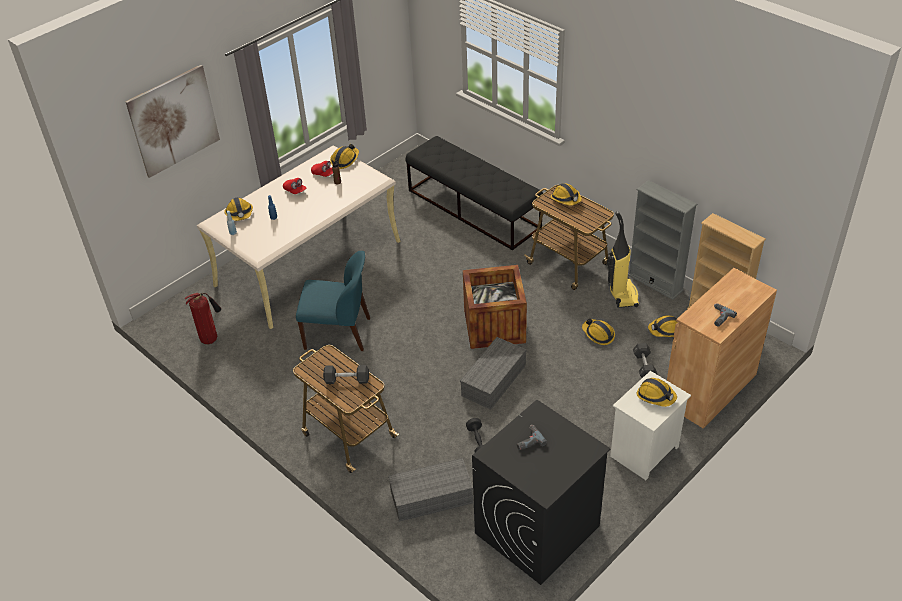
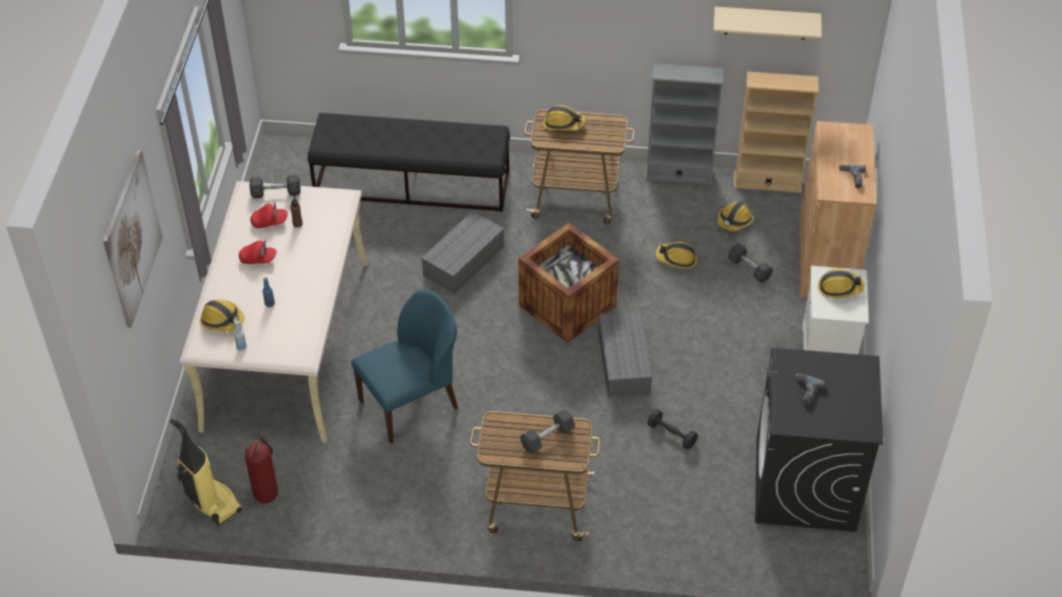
camera: 40 degrees left, 5 degrees up
hard hat [330,144,359,169] -> grey dumbbell [250,175,301,199]
grey storage box [388,458,473,522] -> grey storage box moved to [421,211,504,294]
vacuum cleaner [607,211,639,308] -> vacuum cleaner moved to [170,419,242,526]
none -> beige shelf [713,7,822,40]

